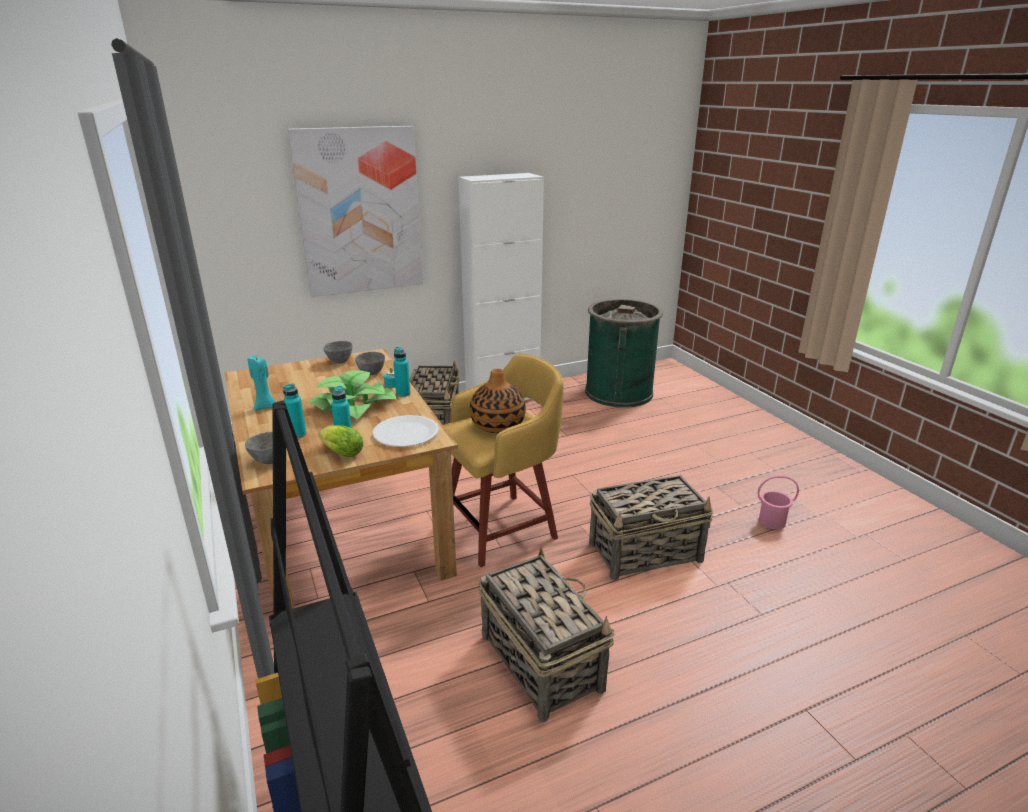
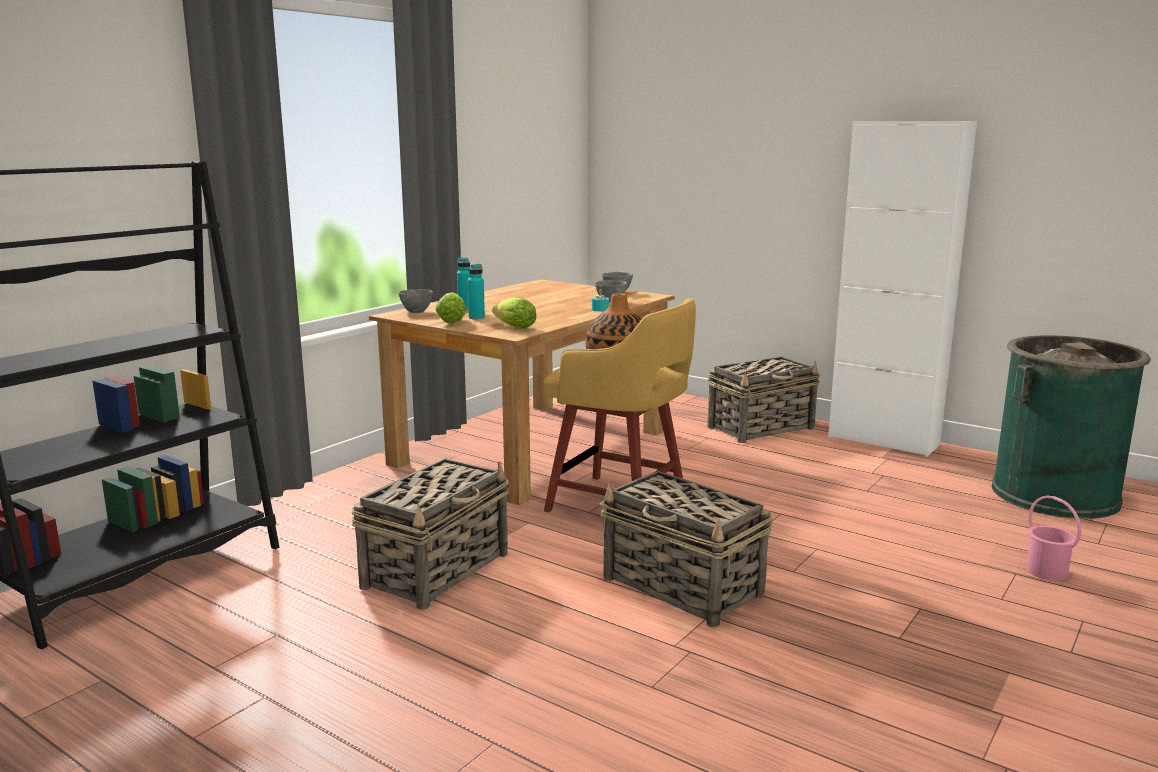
camera: 60 degrees right, 10 degrees down
turquoise candle [248,356,276,411] -> none
picture [288,126,423,297] -> none
potted plant [308,371,396,419] -> none
white plate [373,415,439,447] -> lettuce [492,297,536,329]
turquoise bottle [393,347,411,397] -> none
pink bucket [758,475,799,529] -> pink bucket moved to [1026,496,1082,581]

